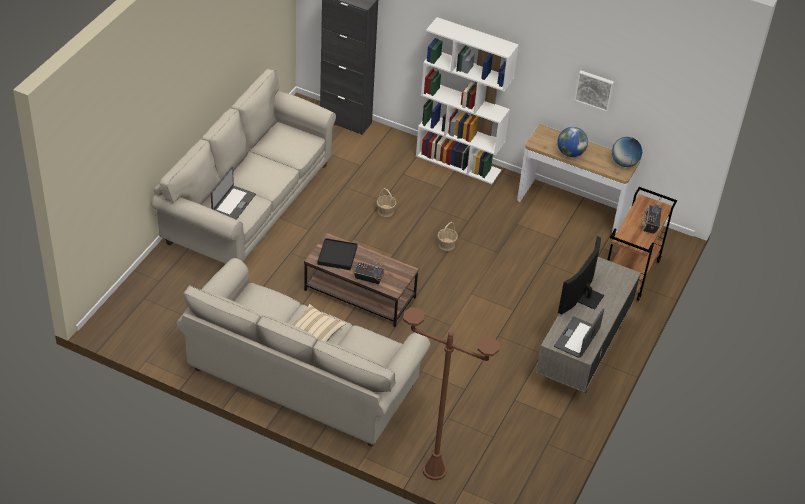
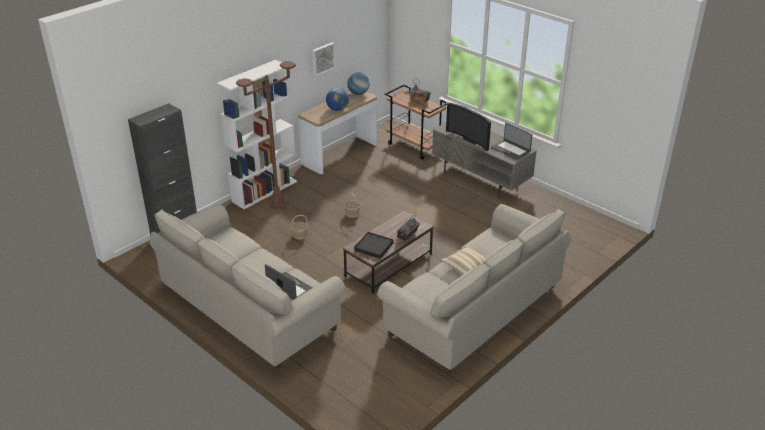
camera: 70 degrees left, 10 degrees down
brown floor lamp [403,307,500,480] -> brown floor lamp moved to [236,61,296,209]

